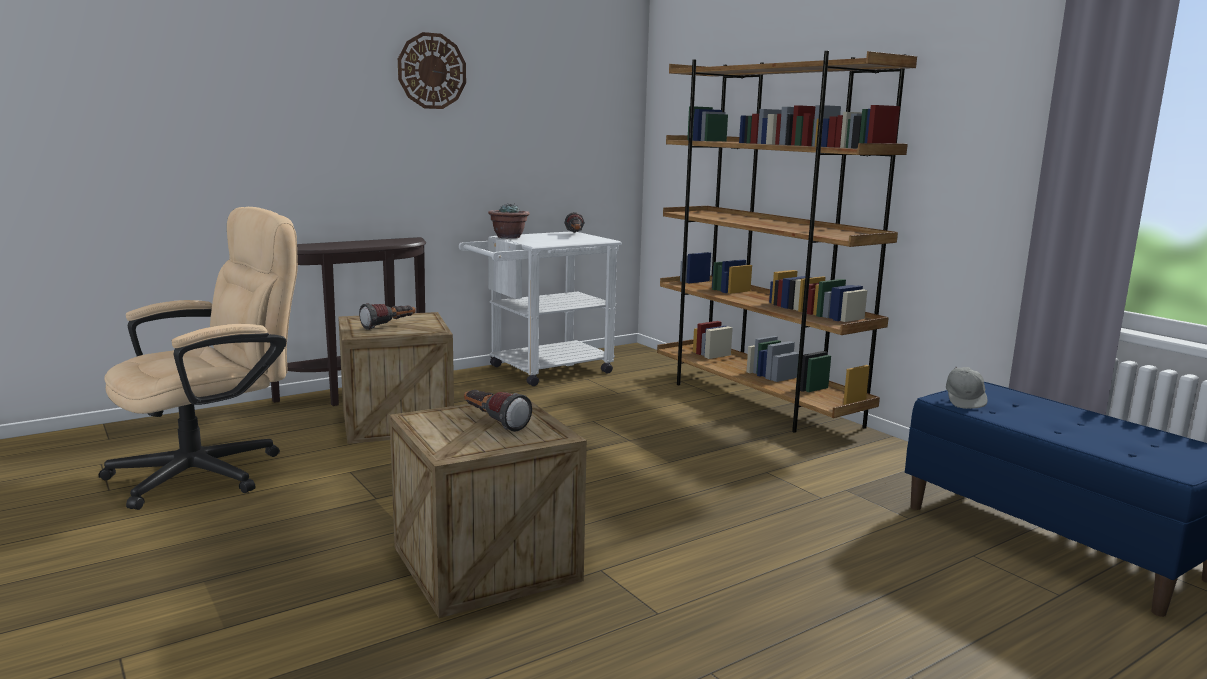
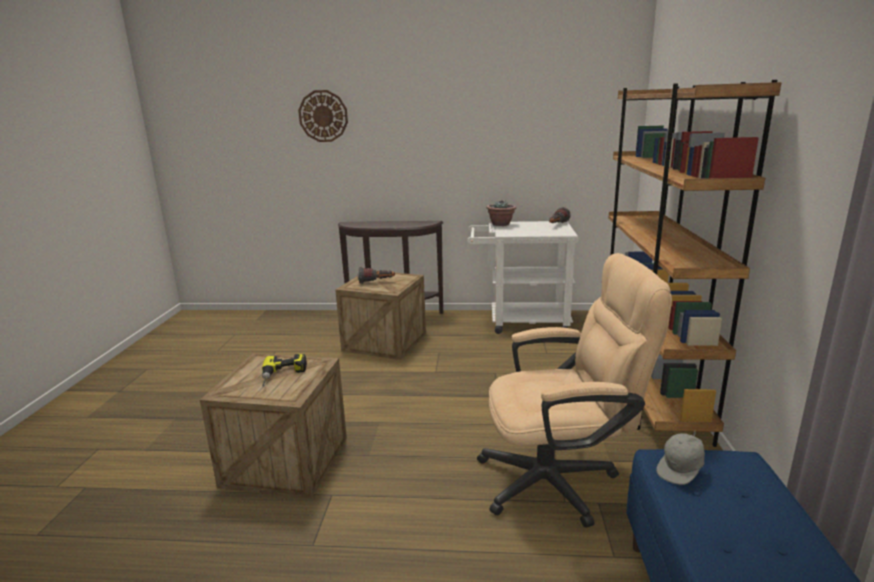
camera: 40 degrees right, 5 degrees up
beige office chair [99,207,298,510] -> beige office chair moved to [477,253,672,528]
wall clock [398,32,466,109] -> wall clock moved to [298,90,348,142]
flashlight [464,390,532,432] -> power drill [262,353,307,387]

